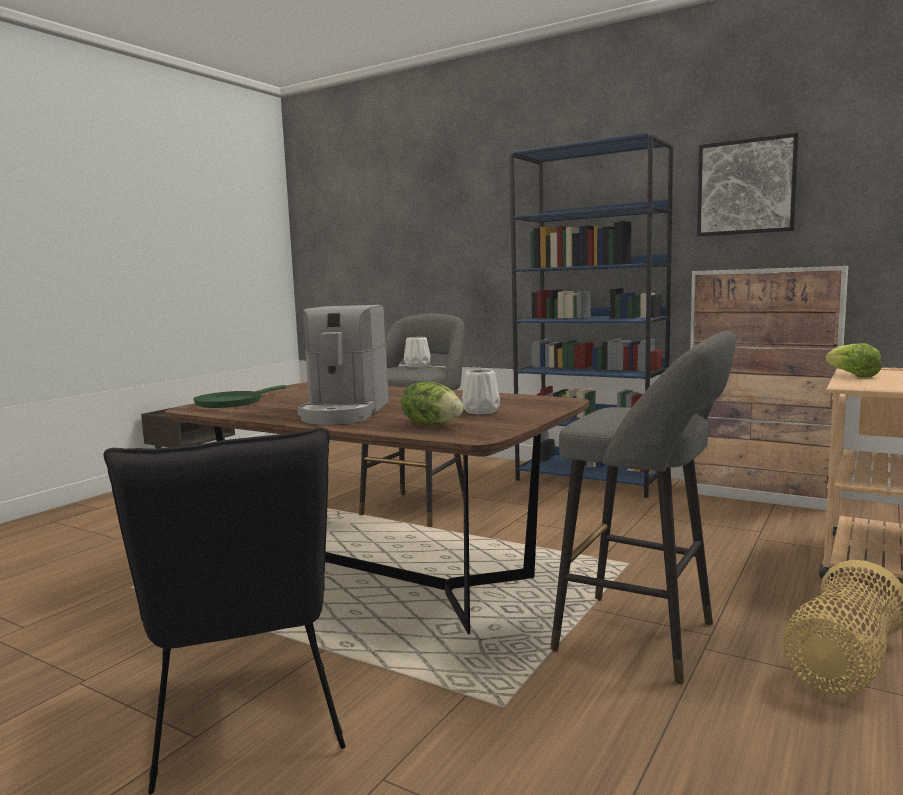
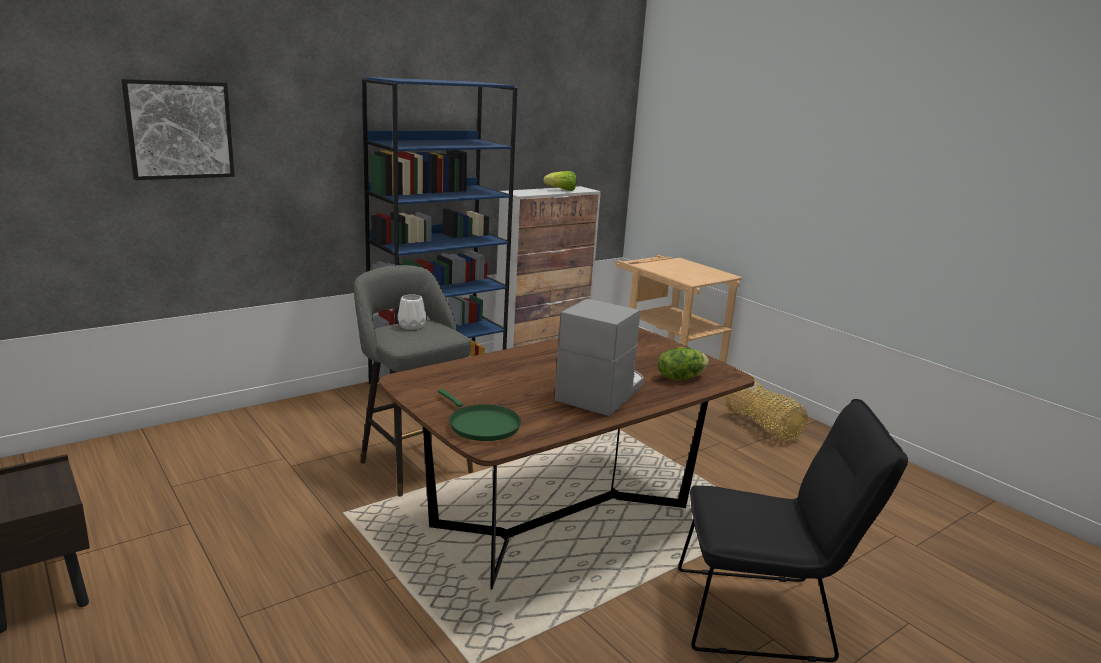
camera: 70 degrees left, 10 degrees up
coffee machine [297,305,388,425] -> coffee machine turned 90 degrees counterclockwise [555,299,644,416]
white vase [462,369,500,414] -> none
grey stool [550,331,736,684] -> none
picture [697,133,799,236] -> picture moved to [121,79,235,180]
lettuce [825,343,881,378] -> lettuce moved to [543,171,577,191]

